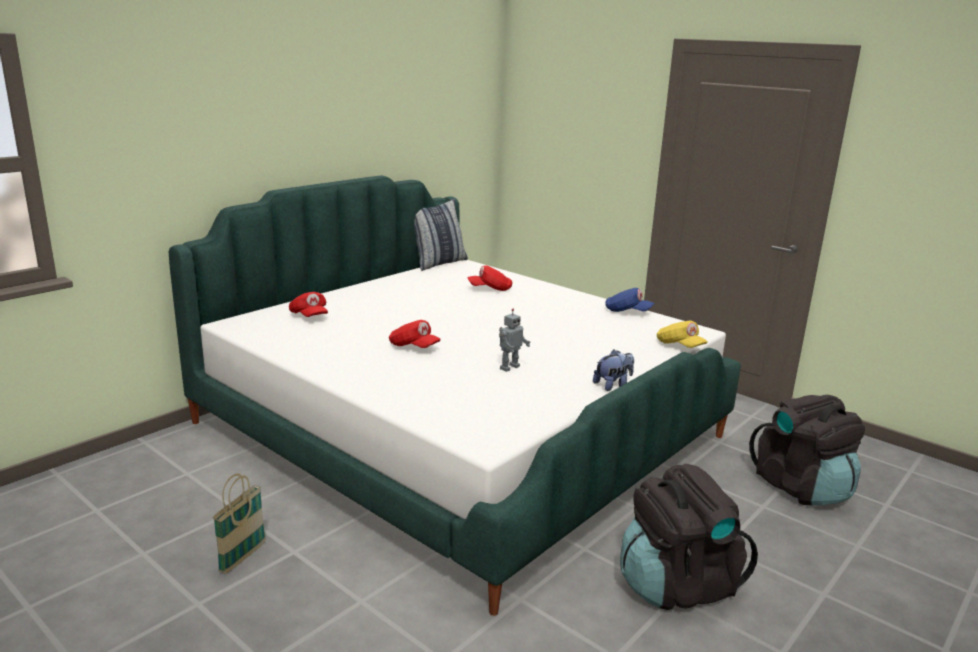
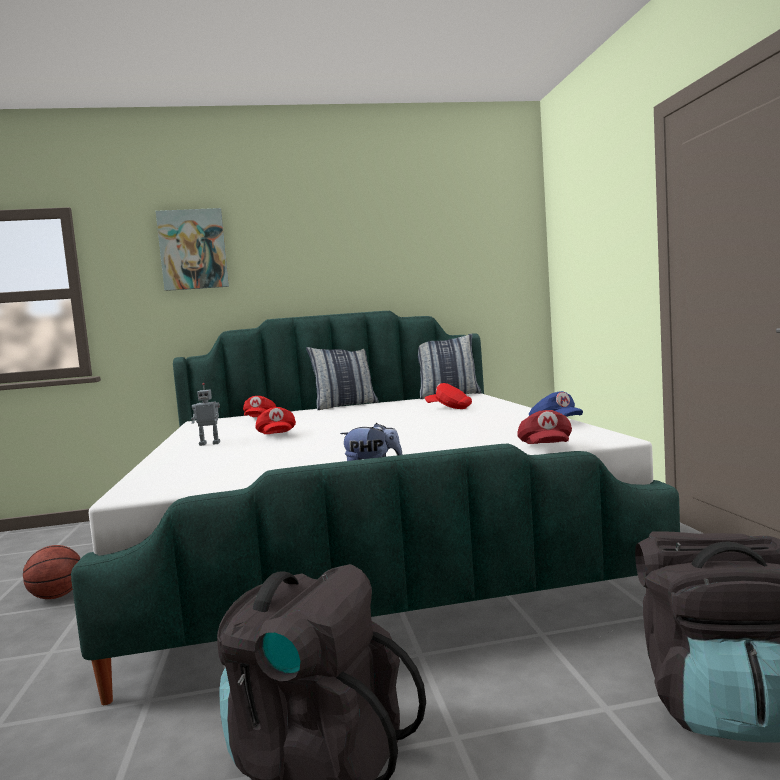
camera: 40 degrees right, 15 degrees down
basket [212,473,266,574] -> basketball [23,545,80,599]
toy robot [499,309,530,372] -> toy robot moved to [191,383,220,446]
yellow cap [657,321,708,348] -> red cap [517,410,572,444]
none -> picture [156,208,229,291]
none -> pillow [306,347,378,410]

